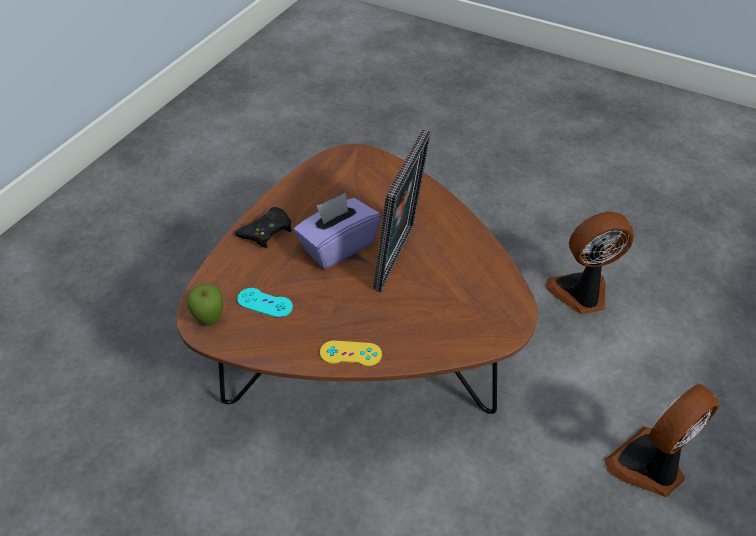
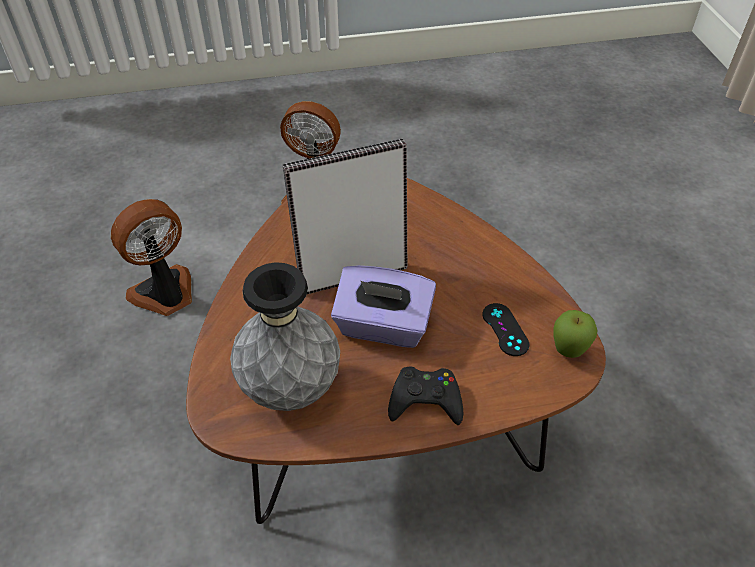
camera: 130 degrees left, 0 degrees up
turquoise game controller [237,288,293,318] -> black game controller [482,303,530,356]
yellow game controller [320,341,382,366] -> none
fan [545,212,634,315] -> fan turned 105 degrees clockwise [111,199,192,316]
none -> grey vase [230,262,340,411]

